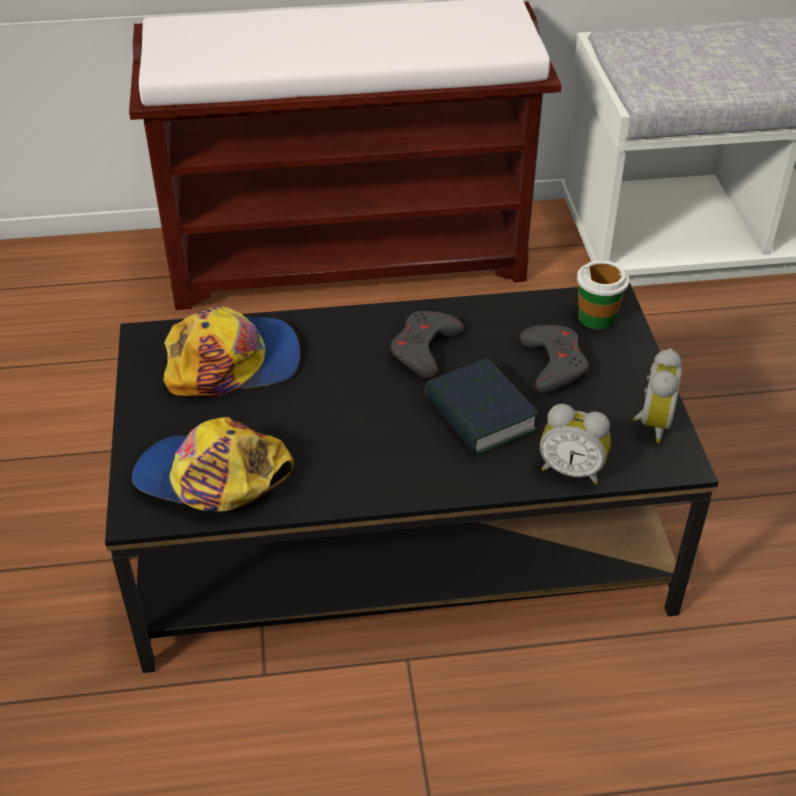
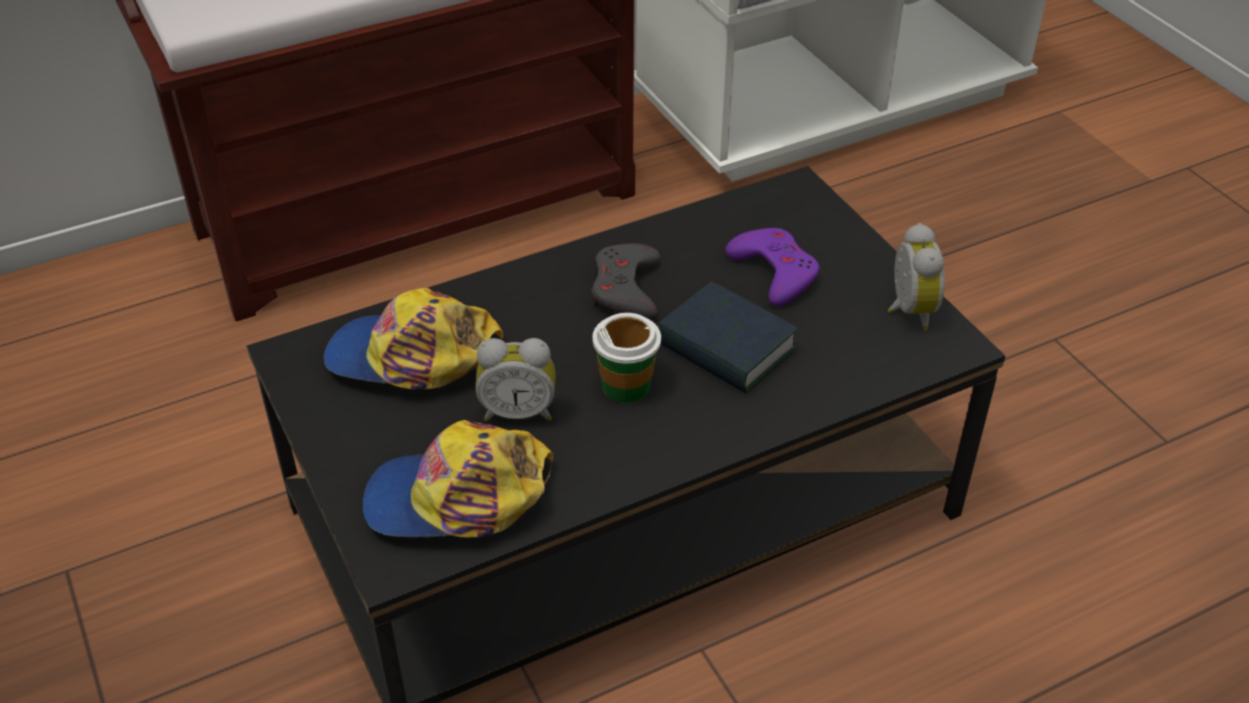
camera: 20 degrees left, 0 degrees up
cap [163,306,301,397] -> cap turned 135 degrees counterclockwise [324,288,504,389]
grey game controller [520,325,588,393] -> purple game controller [725,228,820,307]
alarm clock [540,404,611,484] -> alarm clock moved to [475,338,556,421]
cup [577,260,630,329] -> cup moved to [592,313,661,403]

